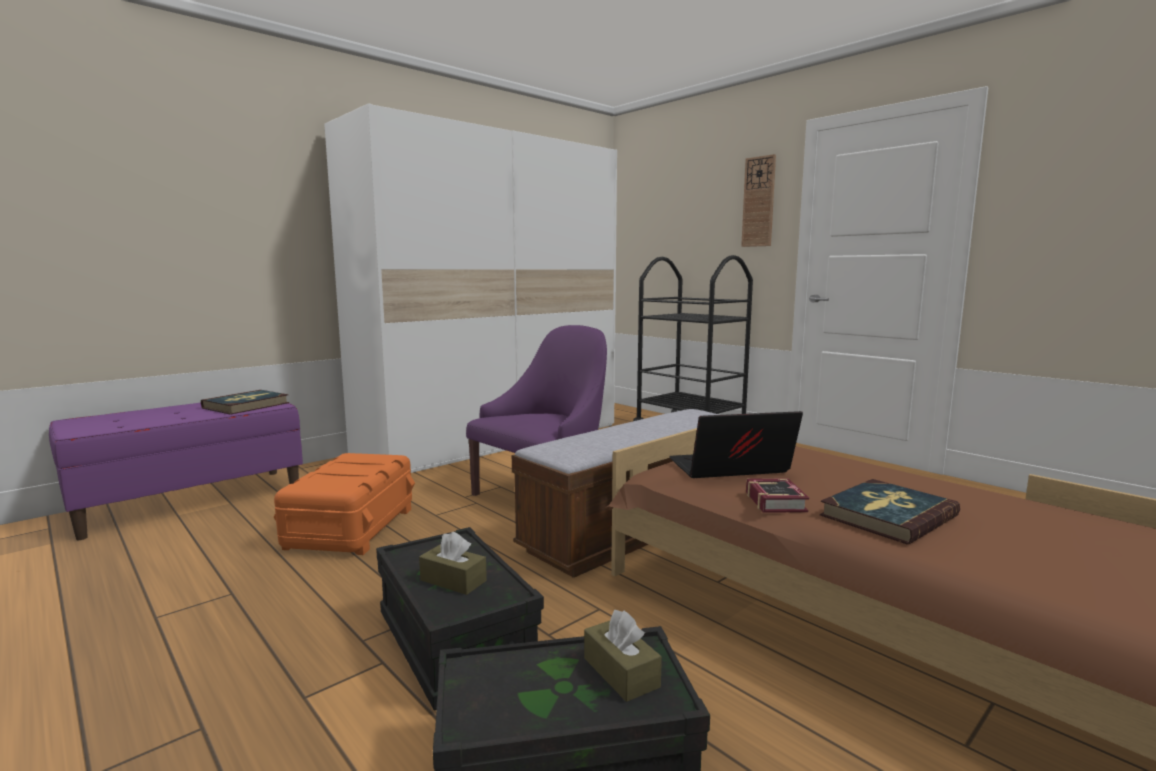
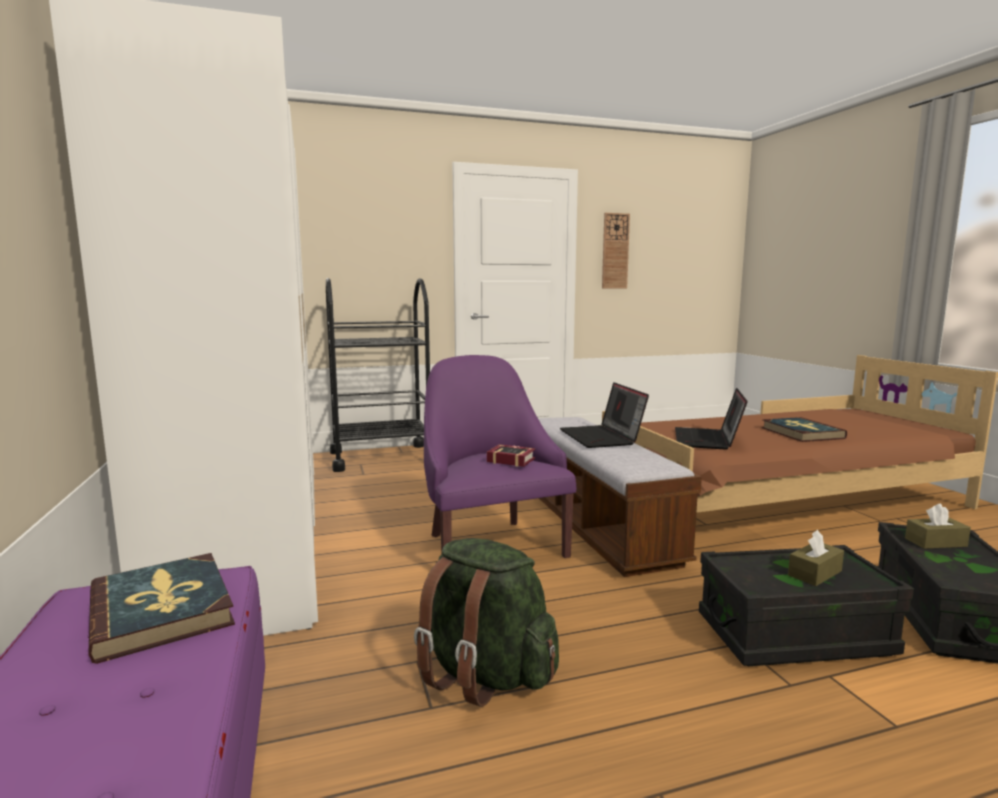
camera: 65 degrees left, 0 degrees up
orange storage box [274,453,415,555] -> green backpack [414,538,559,707]
wall clock [741,154,776,247] -> wall clock moved to [602,213,630,288]
book [746,478,809,513] -> book moved to [487,444,535,467]
none -> laptop [560,382,649,448]

